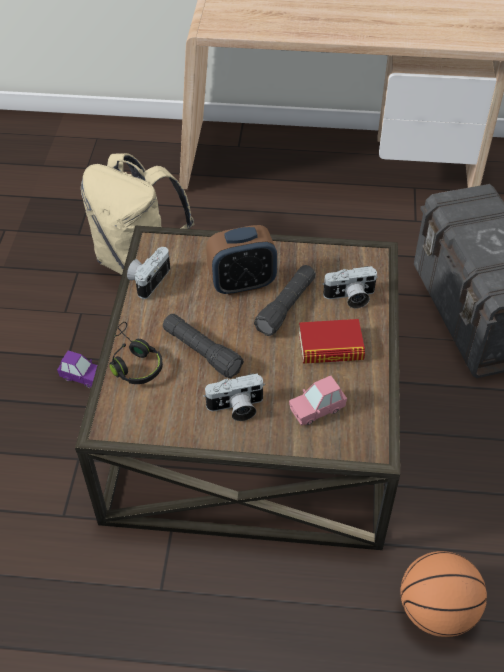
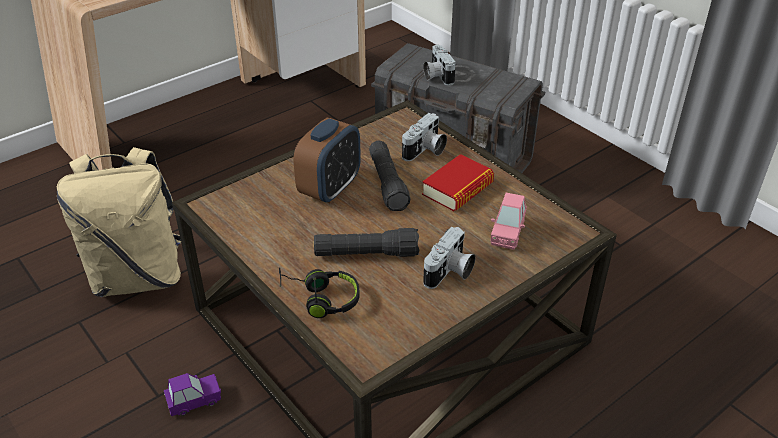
camera: 45 degrees left, 10 degrees down
camera [127,247,170,299] -> camera moved to [423,45,456,85]
basketball [400,551,487,637] -> none

